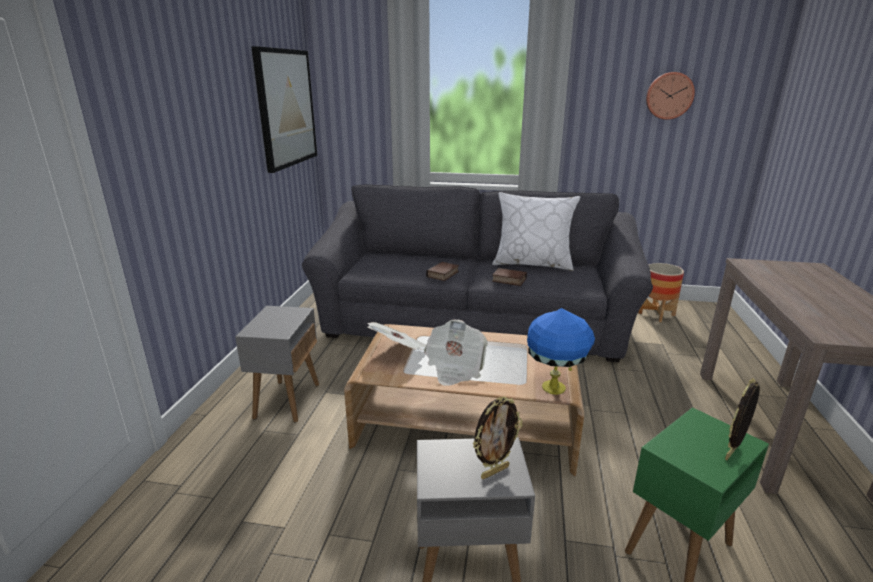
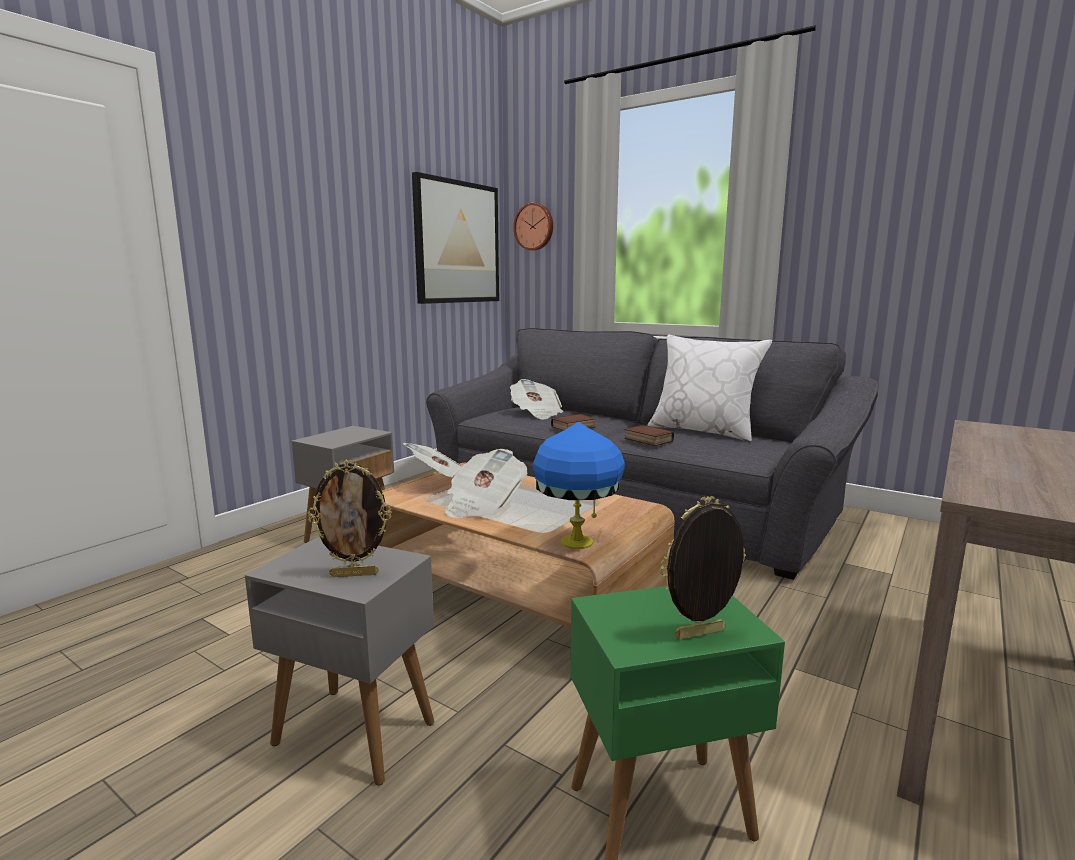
camera: 25 degrees right, 10 degrees down
planter [638,263,684,322] -> none
wall clock [646,72,695,120] -> wall clock moved to [513,203,553,250]
none -> newspaper [510,379,563,419]

